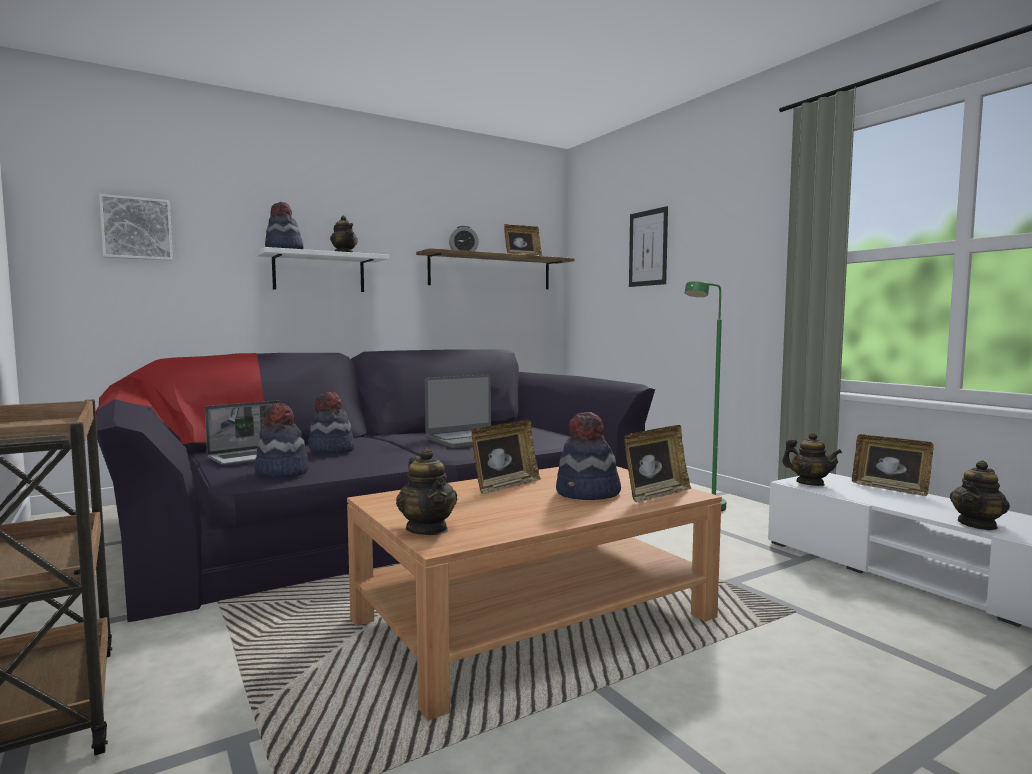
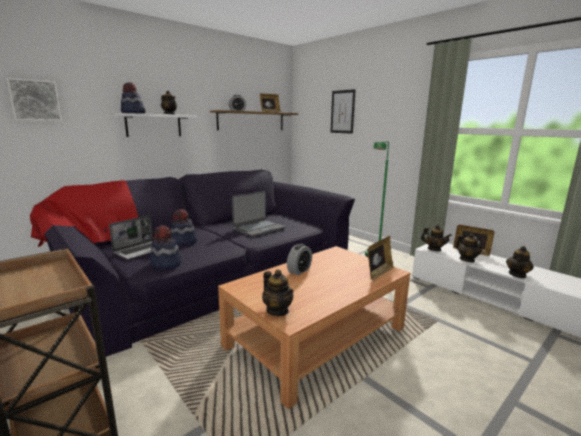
camera: 10 degrees left, 10 degrees up
picture frame [471,420,541,494] -> alarm clock [287,244,312,275]
hat [556,412,621,500] -> none
none -> teapot [456,233,484,262]

